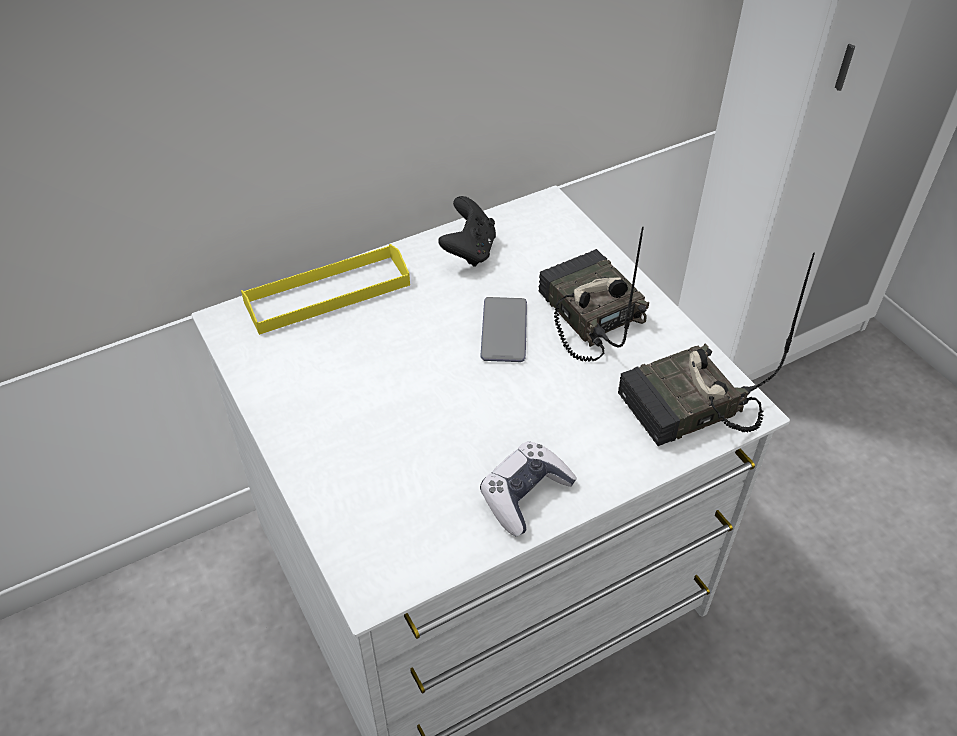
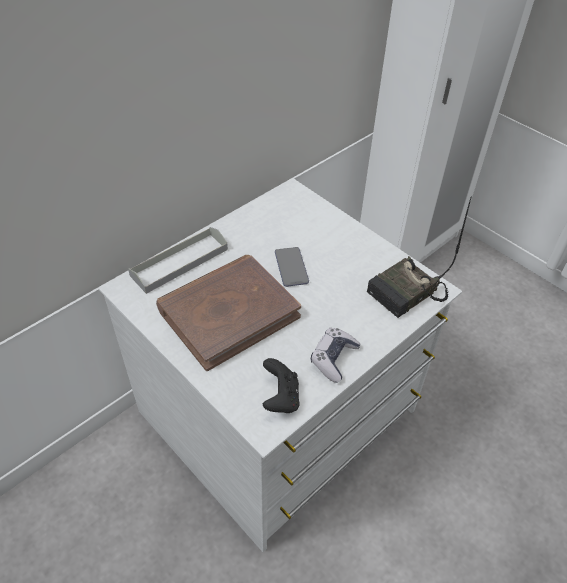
camera: 15 degrees left, 0 degrees up
yellow tray [241,244,410,335] -> grey tray [128,227,228,294]
black game controller [438,196,496,267] -> black game controller moved to [263,358,300,413]
radio [539,227,649,362] -> none
none -> brown book [156,255,301,371]

